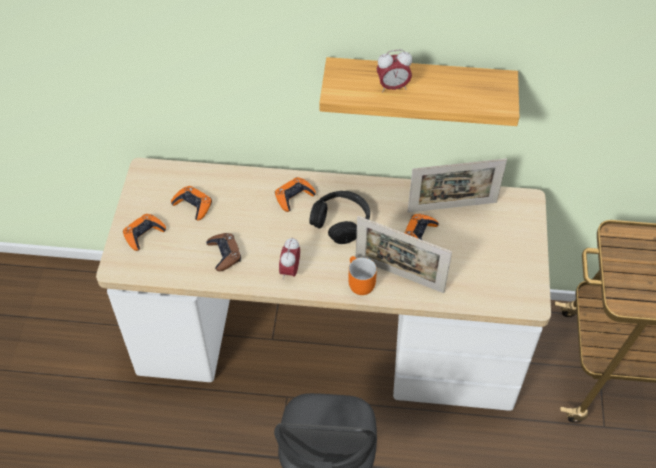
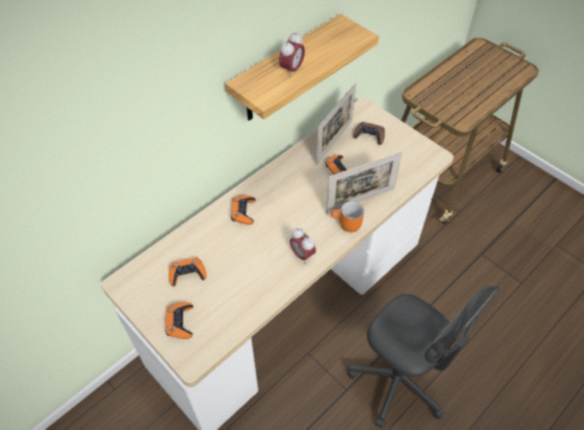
camera: 50 degrees left, 0 degrees up
brown game controller [206,233,241,271] -> brown game controller moved to [353,122,385,145]
black headphones [309,191,370,244] -> none

